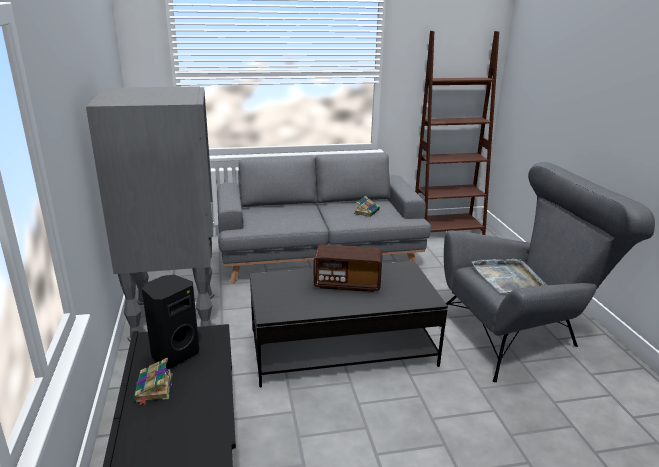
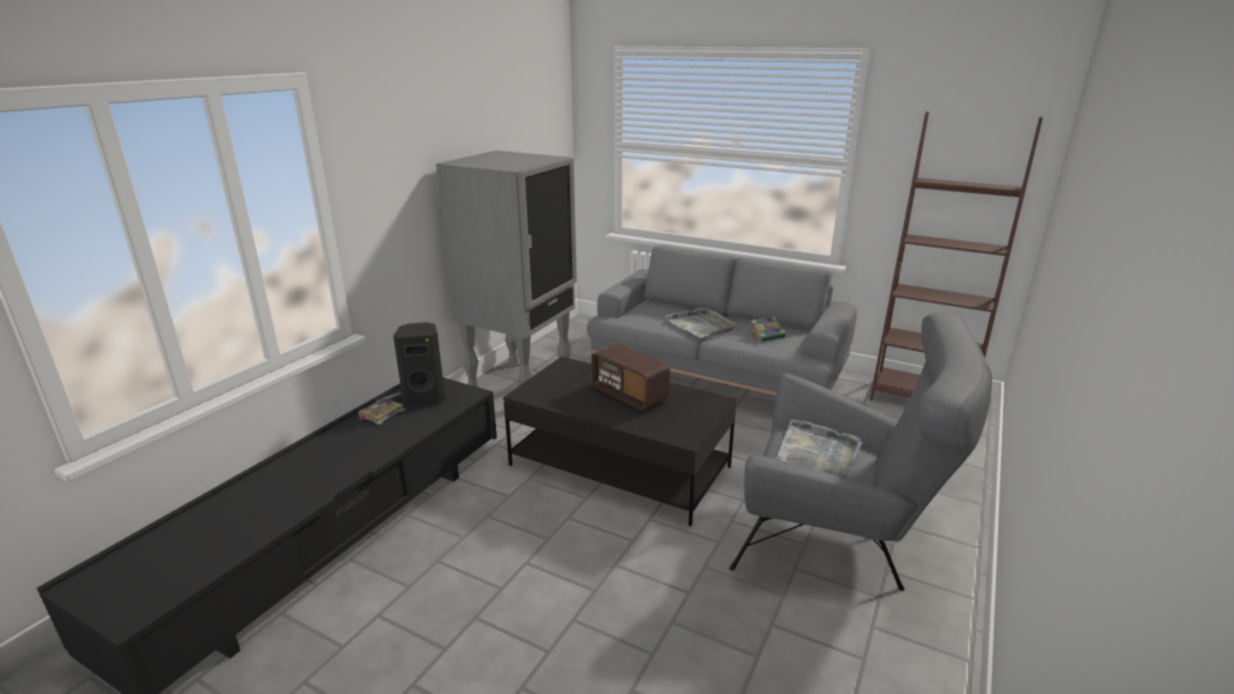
camera: 40 degrees right, 0 degrees up
none -> grey tray [665,307,736,338]

